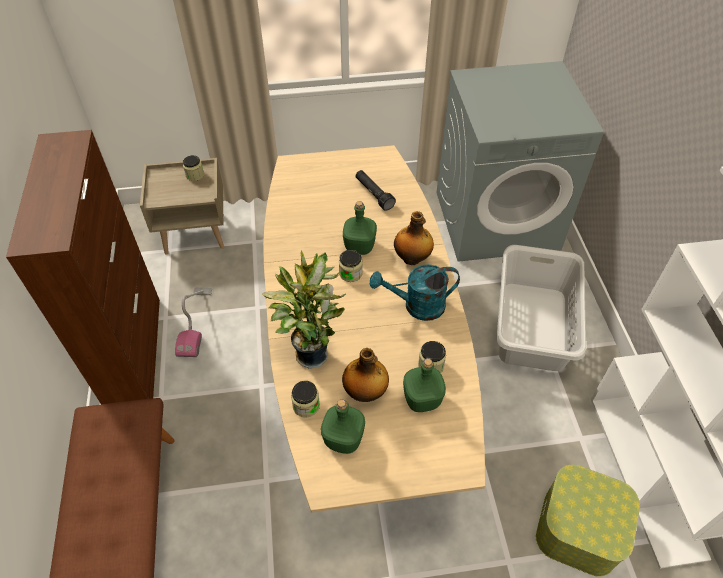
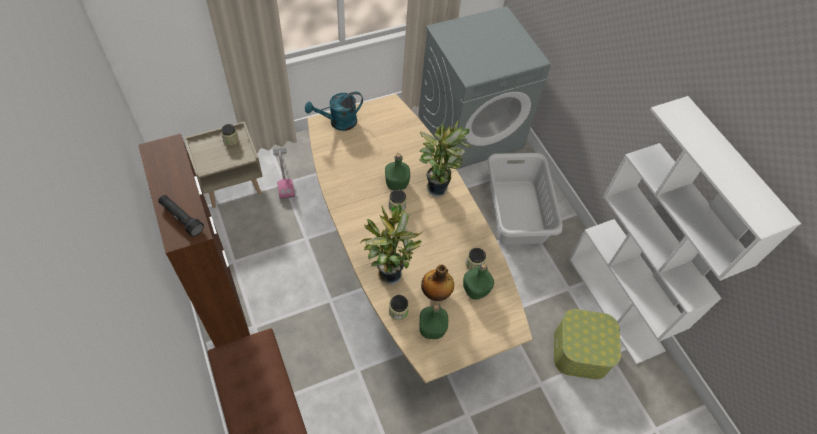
camera: 20 degrees left, 5 degrees up
vacuum cleaner [175,288,212,357] -> vacuum cleaner moved to [273,148,295,199]
black flashlight [356,170,396,211] -> black flashlight moved to [158,195,204,237]
turquoise watering can [370,264,460,321] -> turquoise watering can moved to [305,92,363,131]
bottle [394,211,434,265] -> potted plant [419,121,472,197]

